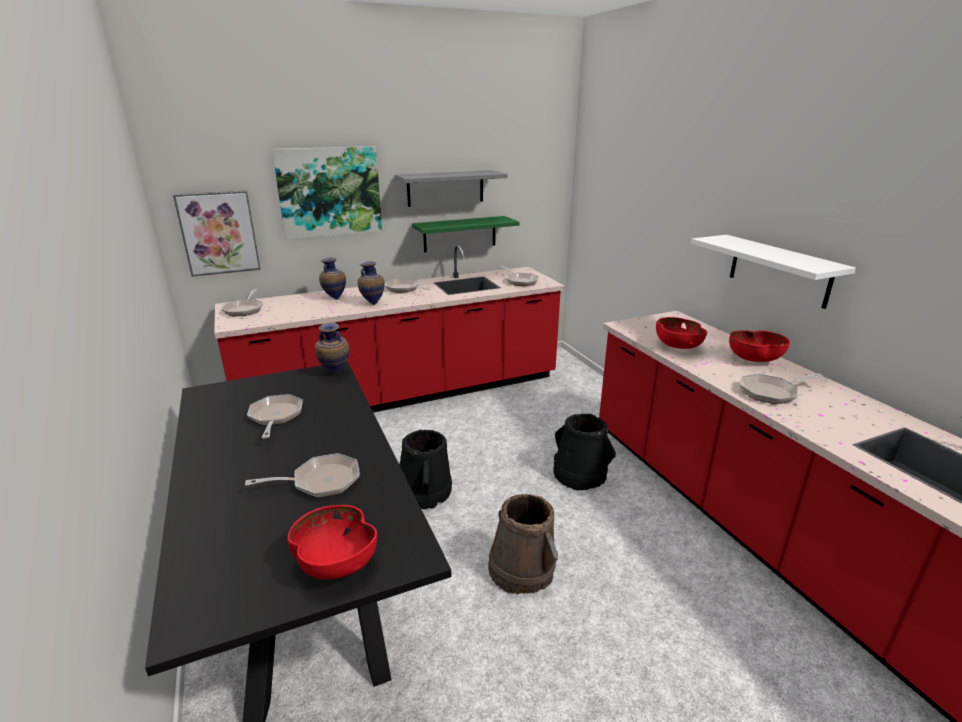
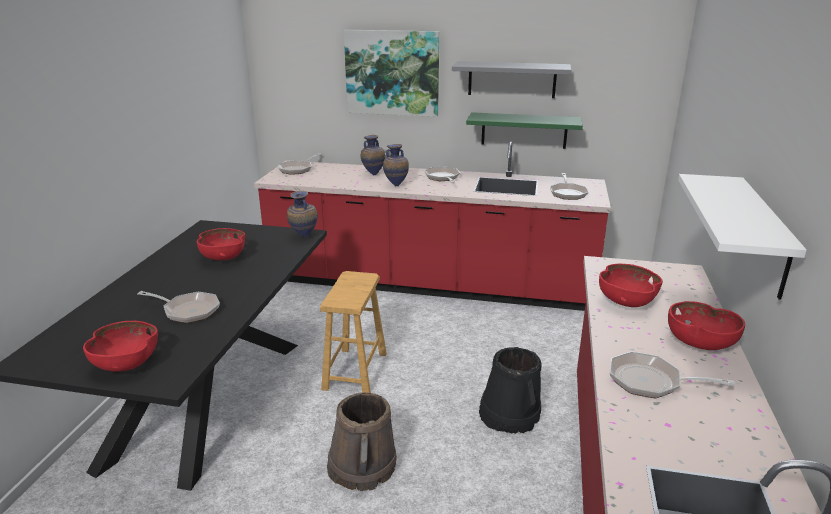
camera: 35 degrees right, 0 degrees up
picture [173,191,261,277] -> none
frying pan [247,394,303,438] -> red bowl [197,228,245,260]
black bucket [399,430,452,510] -> brown stool [320,271,387,393]

